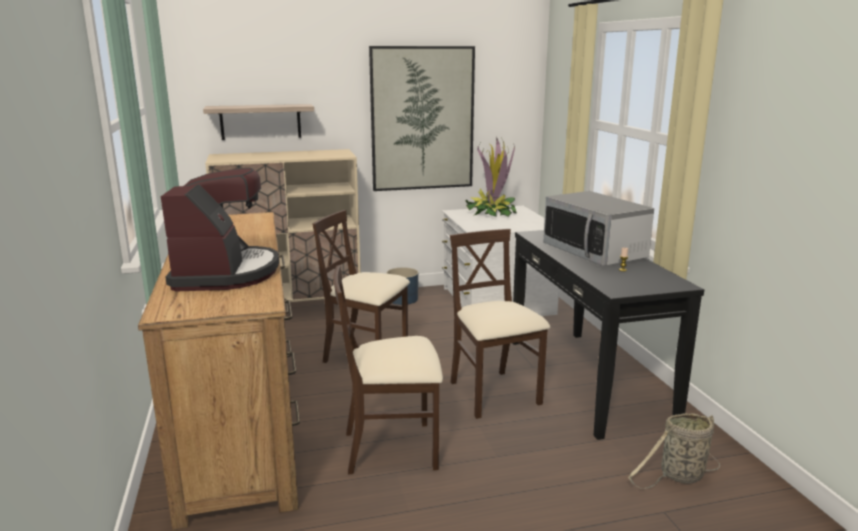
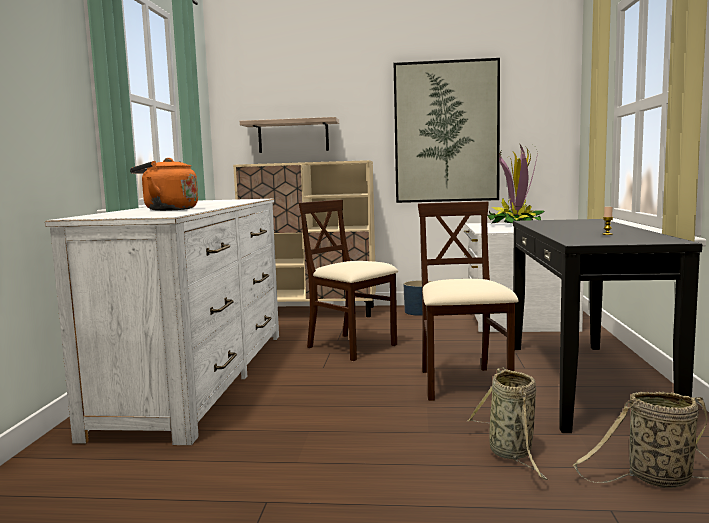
camera: 20 degrees right, 10 degrees down
brown dresser [138,212,300,530] -> white dresser [45,199,279,446]
coffee machine [161,168,279,292] -> orange kettle [130,158,198,211]
beige chair [334,265,443,474] -> none
microwave [543,191,654,266] -> none
none -> basket [467,368,547,480]

